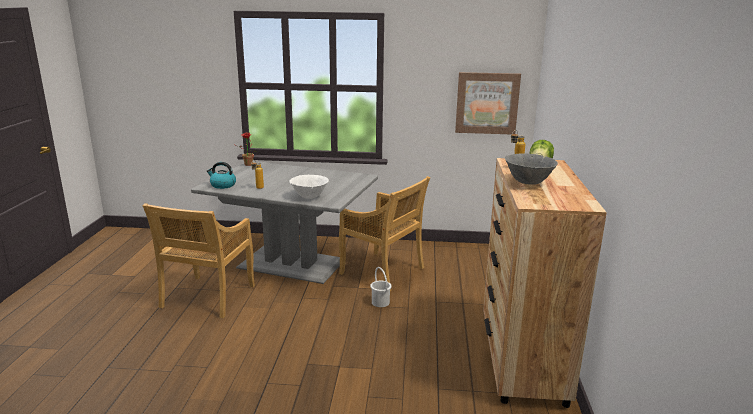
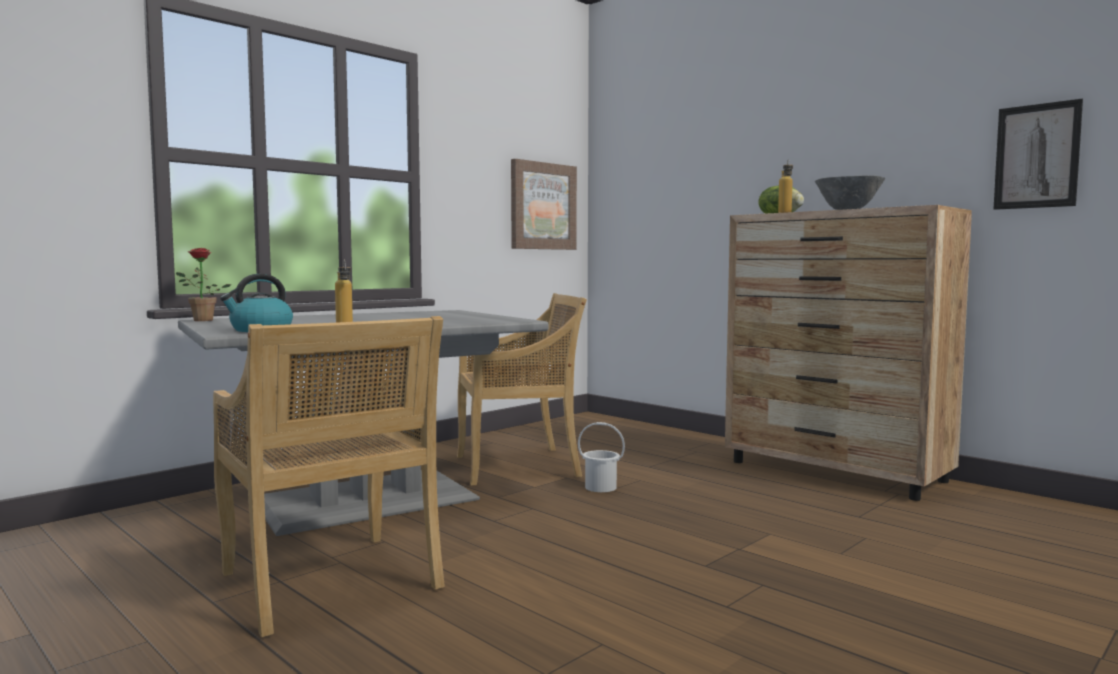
camera: 50 degrees left, 15 degrees down
white bowl [290,175,329,199] -> none
none -> picture [994,98,1083,210]

